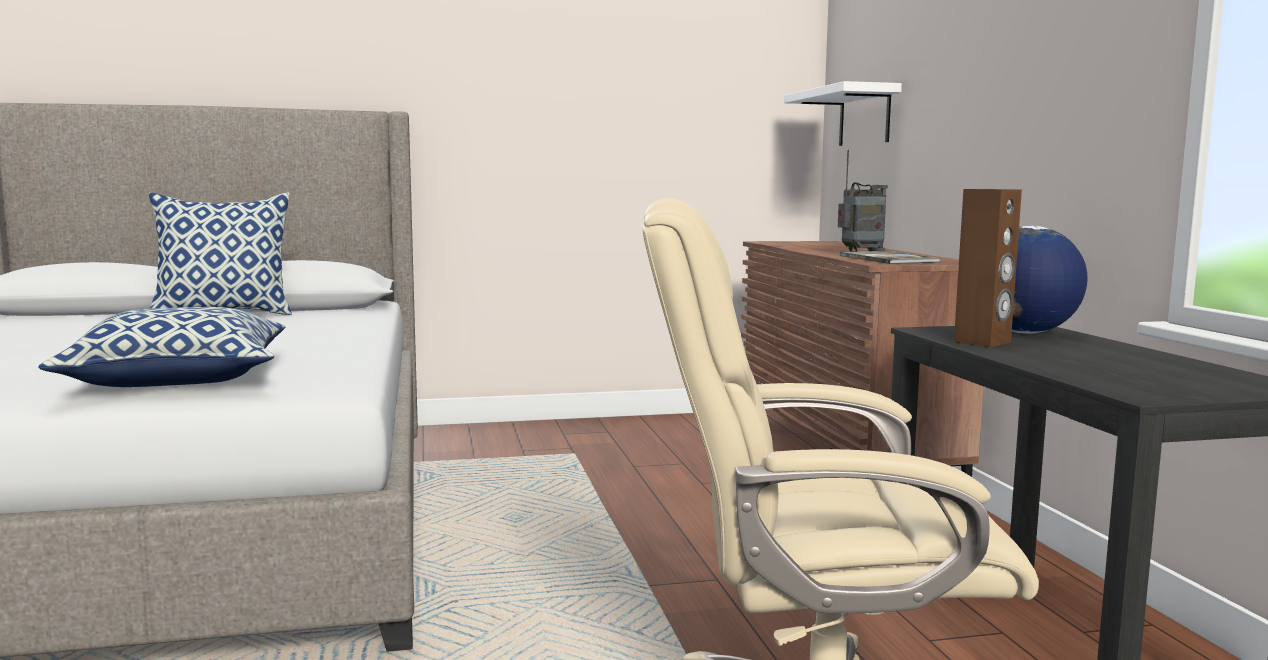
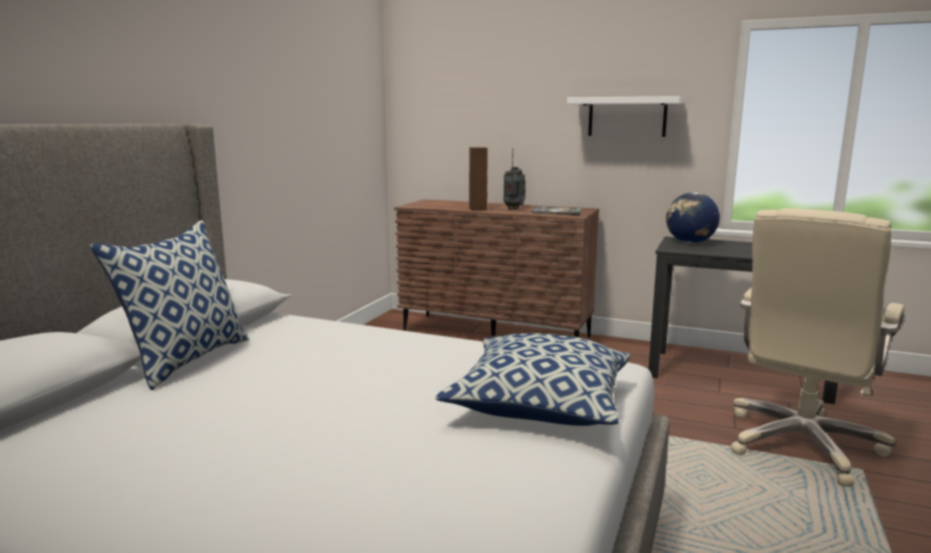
camera: 55 degrees left, 5 degrees up
white shelf [784,81,902,146] -> white shelf moved to [567,96,683,137]
brown speaker [954,189,1022,347] -> brown speaker moved to [469,147,488,211]

